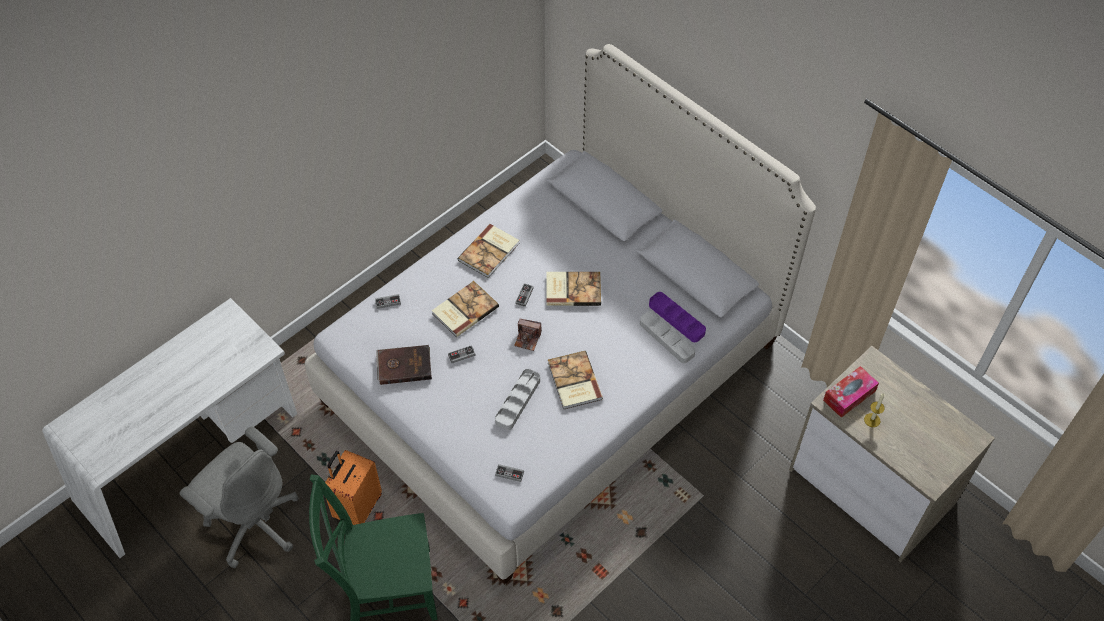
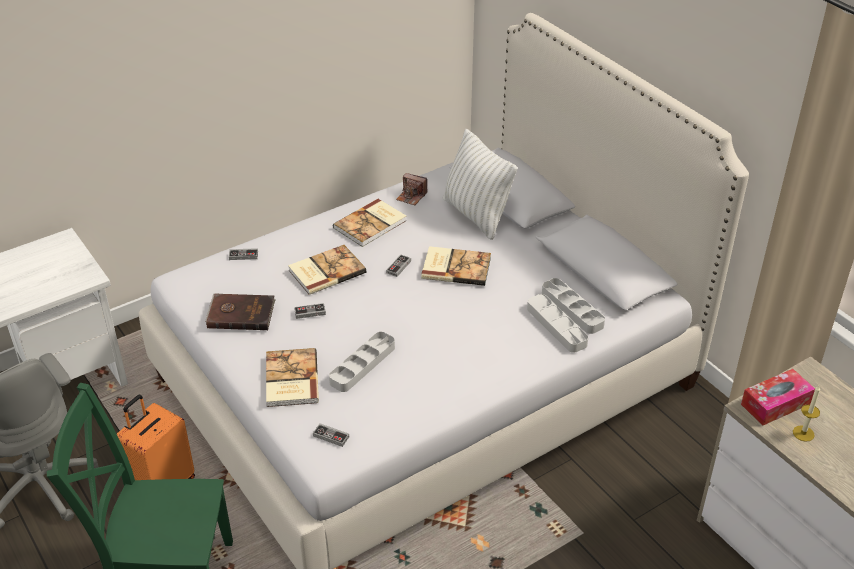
camera: 10 degrees right, 15 degrees down
camera [514,319,542,351] -> camera moved to [396,173,428,205]
book [548,351,603,409] -> book moved to [266,348,319,407]
purple tray [649,292,706,342] -> grey tray [542,278,605,334]
none -> white pillow [443,129,518,240]

